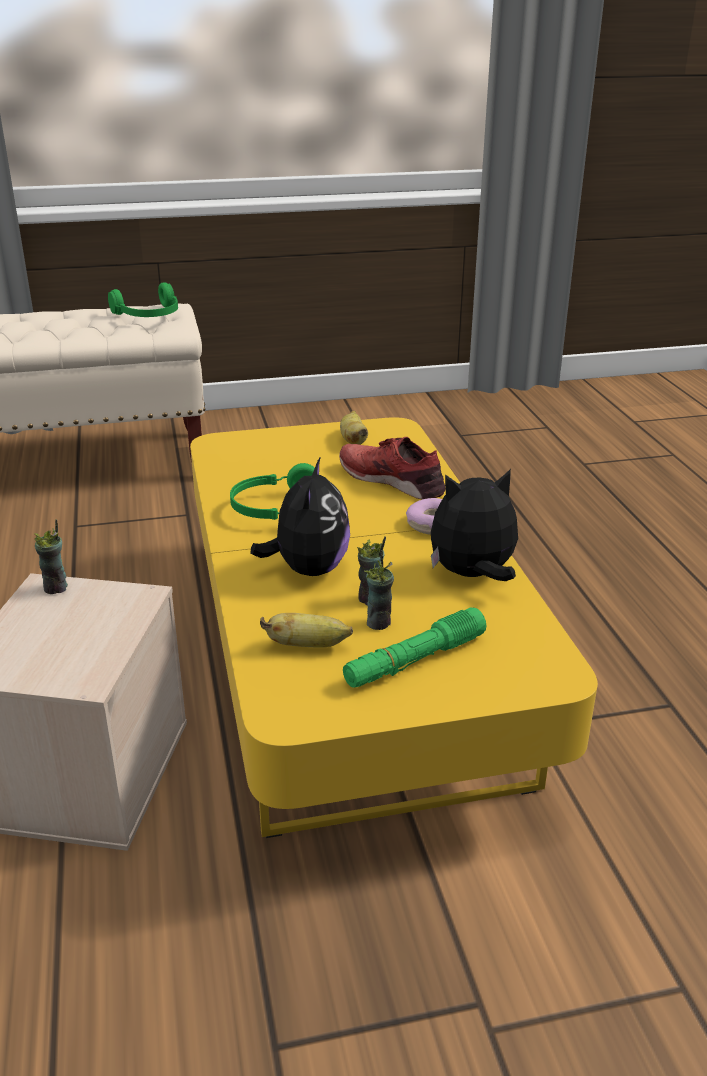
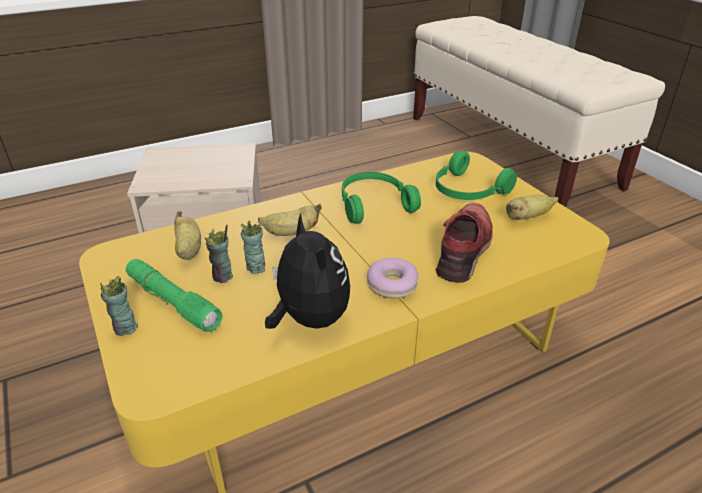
camera: 75 degrees right, 5 degrees up
cup [35,519,68,594] -> cup moved to [100,276,138,336]
green headphones [108,282,178,317] -> green headphones moved to [436,151,517,200]
plush toy [250,456,350,576] -> banana [258,204,322,236]

